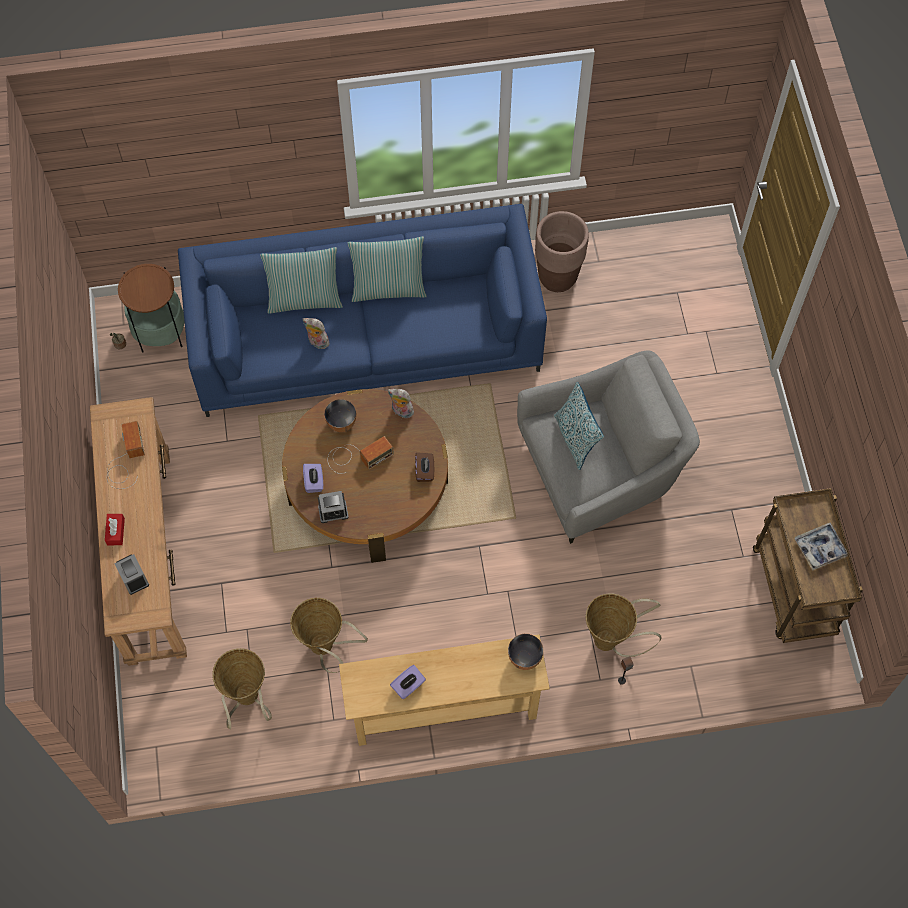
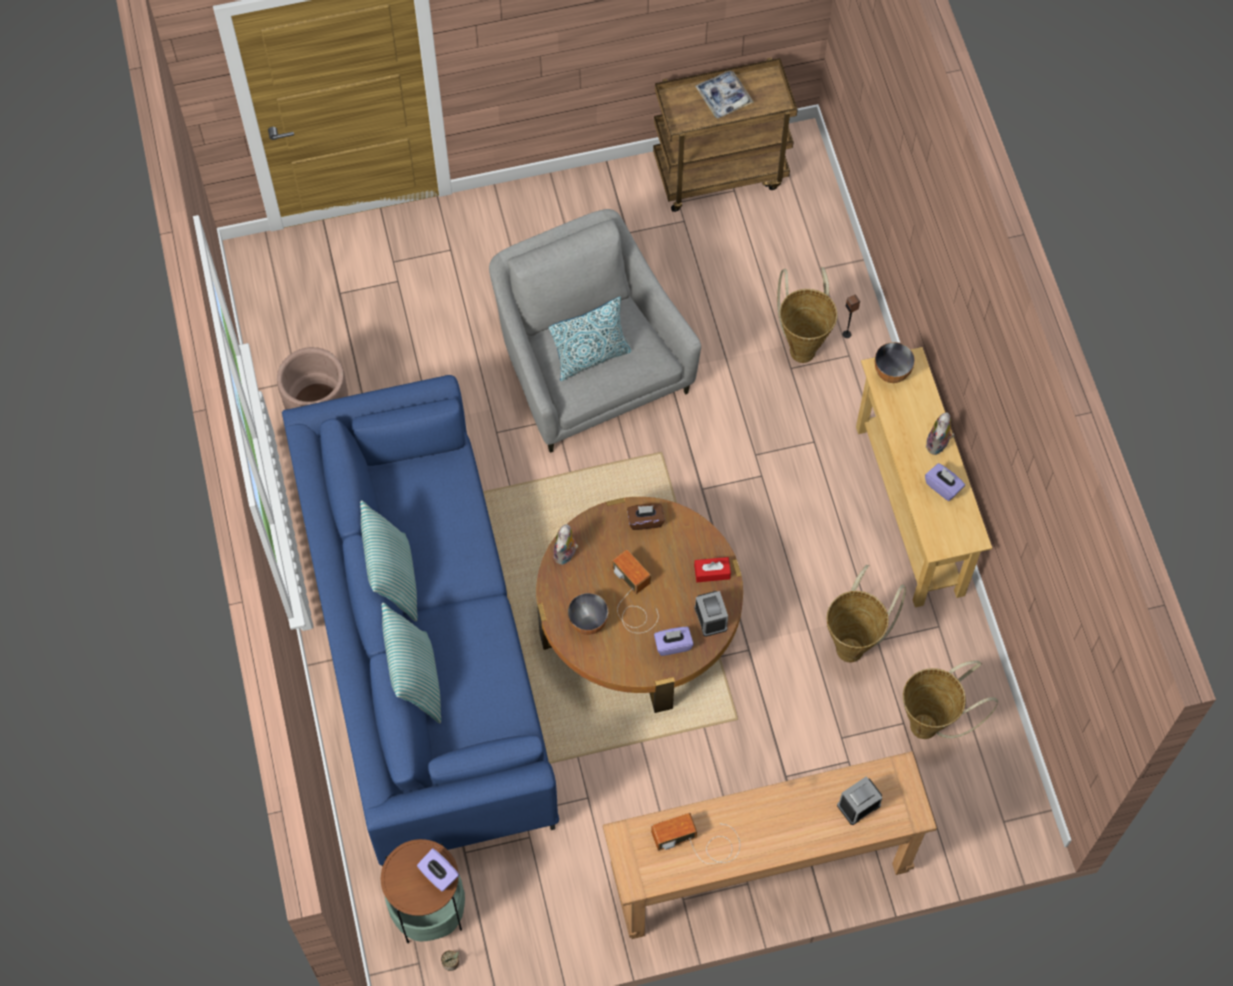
camera: 95 degrees left, 0 degrees up
red tissue box [105,514,125,545] -> red tissue box moved to [694,557,731,582]
plush toy [303,318,329,349] -> plush toy moved to [926,413,954,455]
none -> purple tissue box [417,848,459,891]

